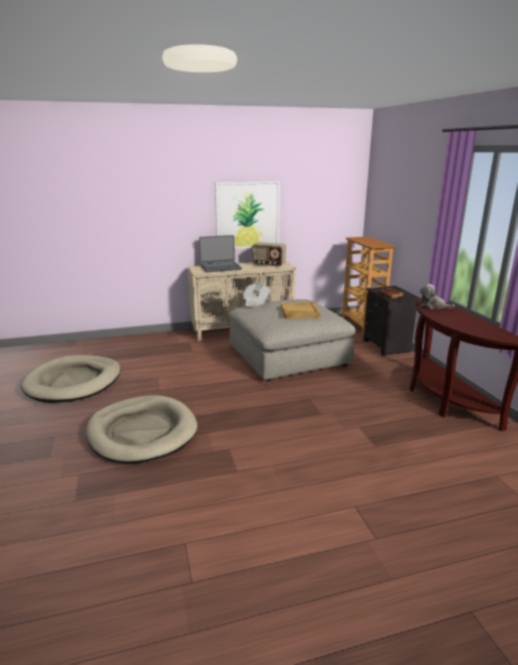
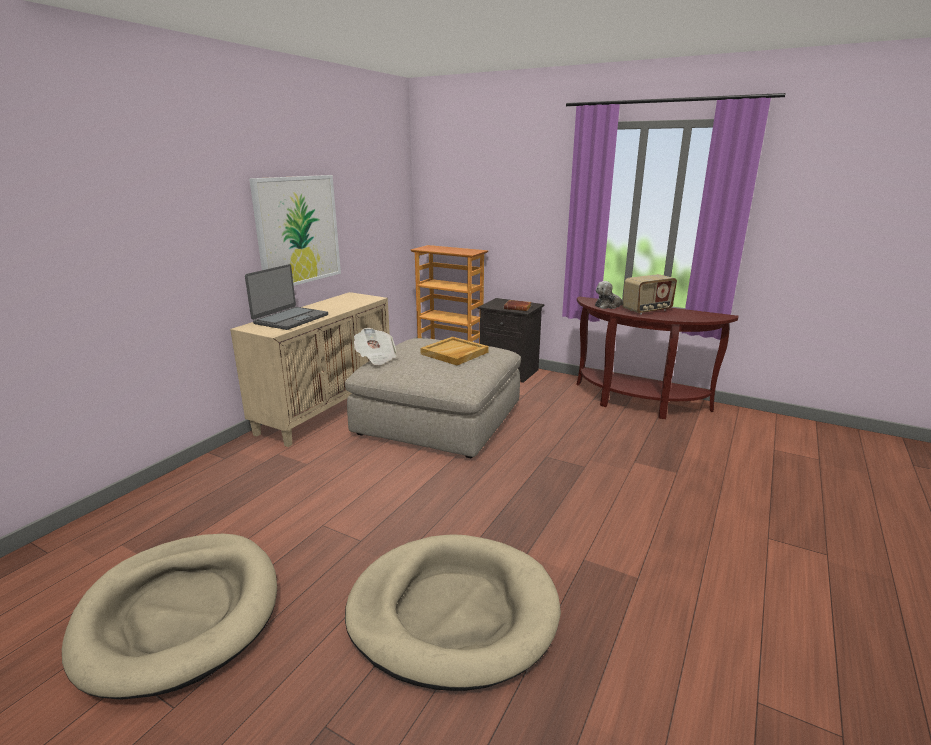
camera: 45 degrees left, 0 degrees up
radio [252,242,286,267] -> radio moved to [622,274,677,314]

